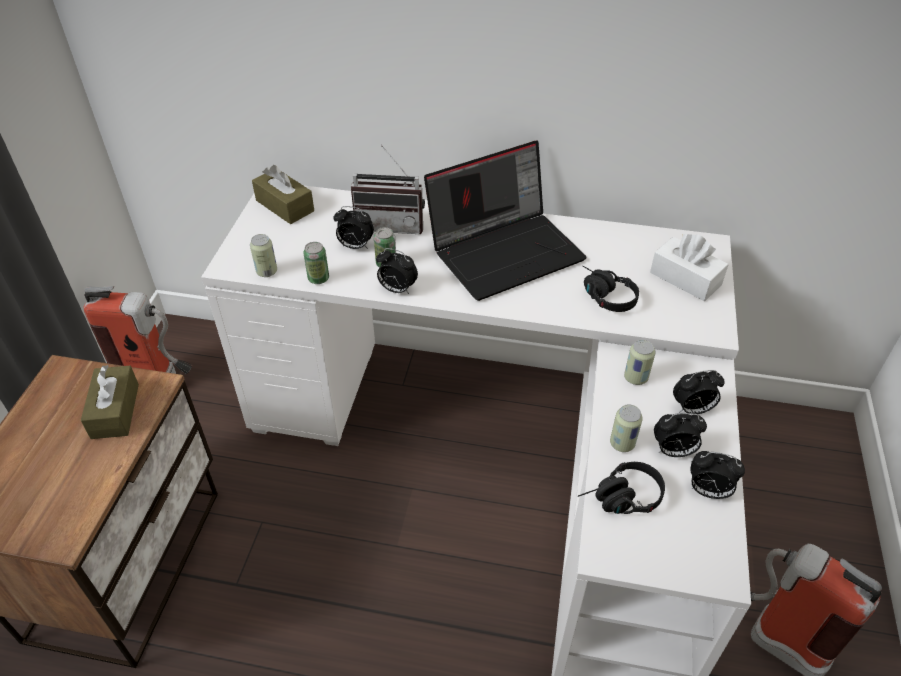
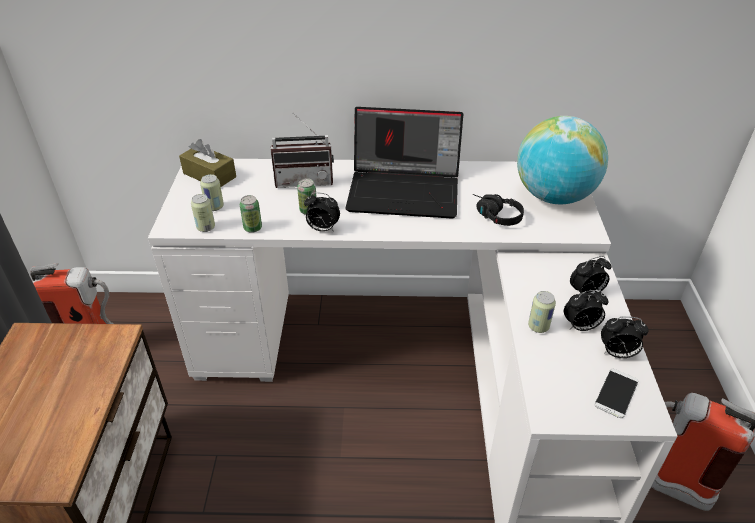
camera: 10 degrees left, 5 degrees down
brown tissue box [81,365,139,439] -> none
alarm clock [333,206,374,249] -> none
laptop [424,141,587,301] -> laptop turned 45 degrees clockwise [346,107,463,219]
black headphones [578,462,665,514] -> none
can [624,340,656,385] -> can moved to [200,174,224,211]
white tissue box [650,234,728,301] -> globe [517,116,608,204]
none -> phone [595,369,638,418]

